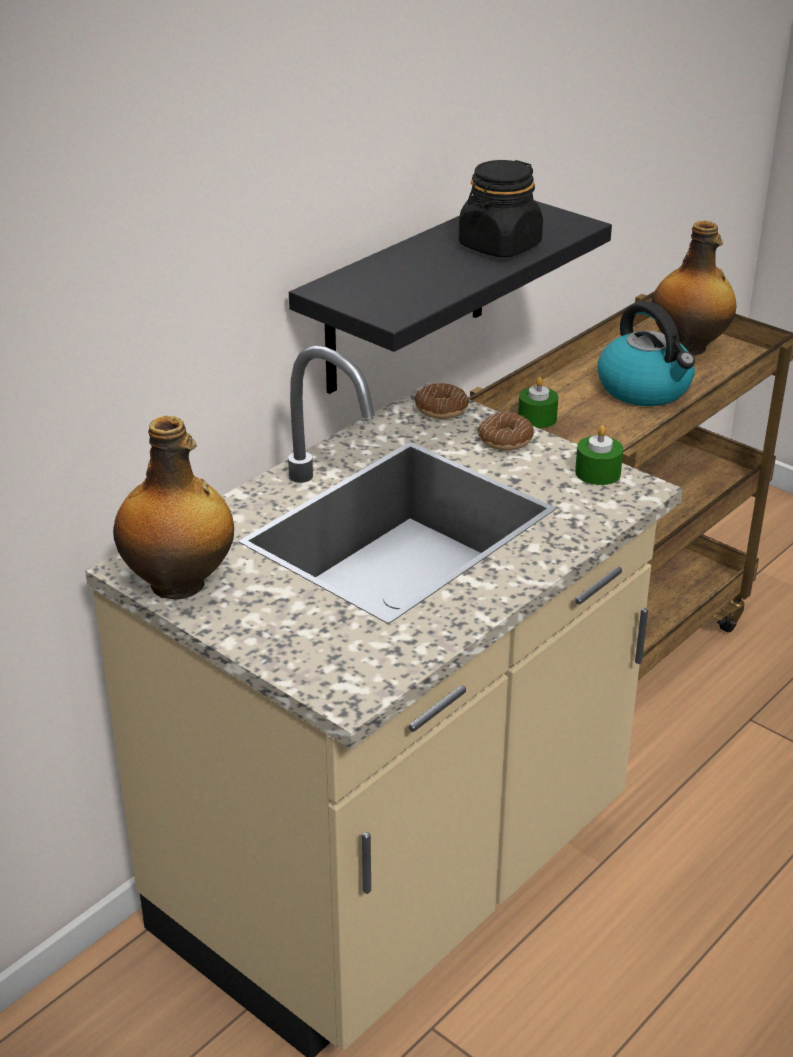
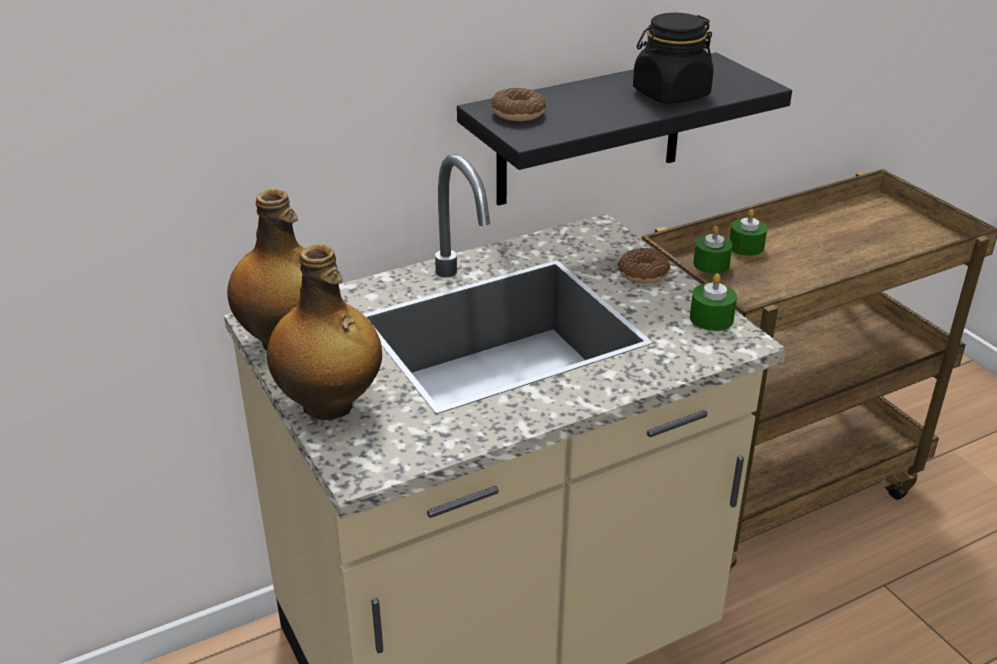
camera: 20 degrees right, 0 degrees up
donut [415,383,469,419] -> donut moved to [491,88,546,121]
kettle [598,301,695,406] -> none
bottle [651,221,736,356] -> bottle moved to [267,245,382,420]
none -> green candle [729,209,767,256]

